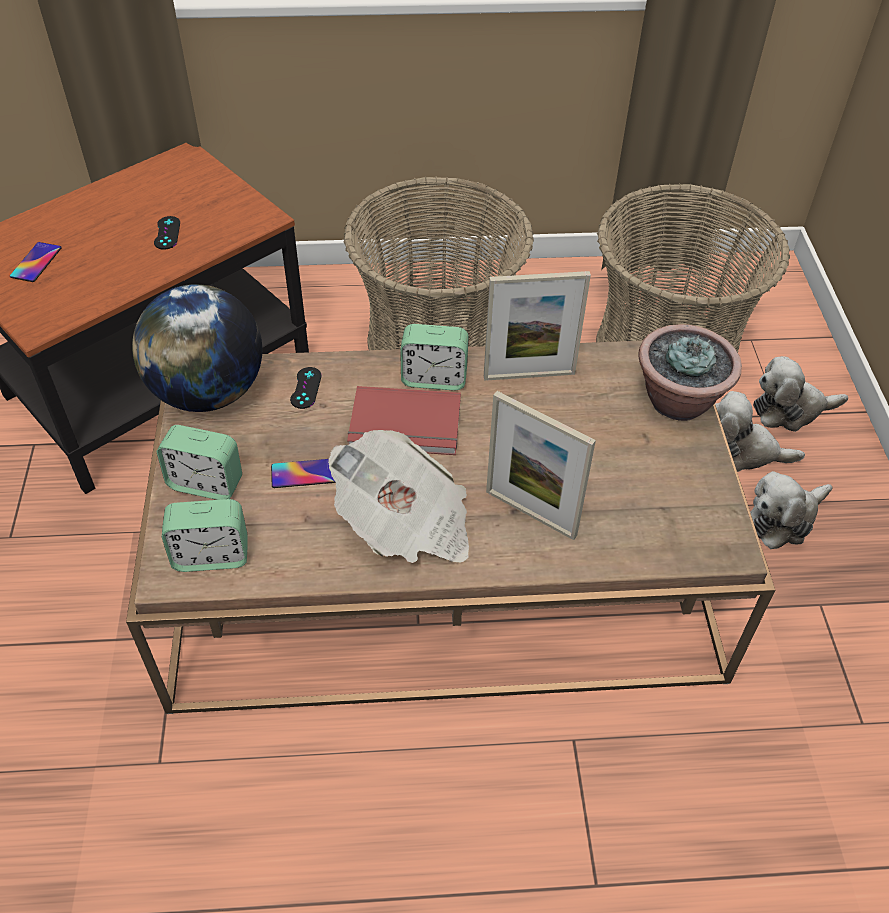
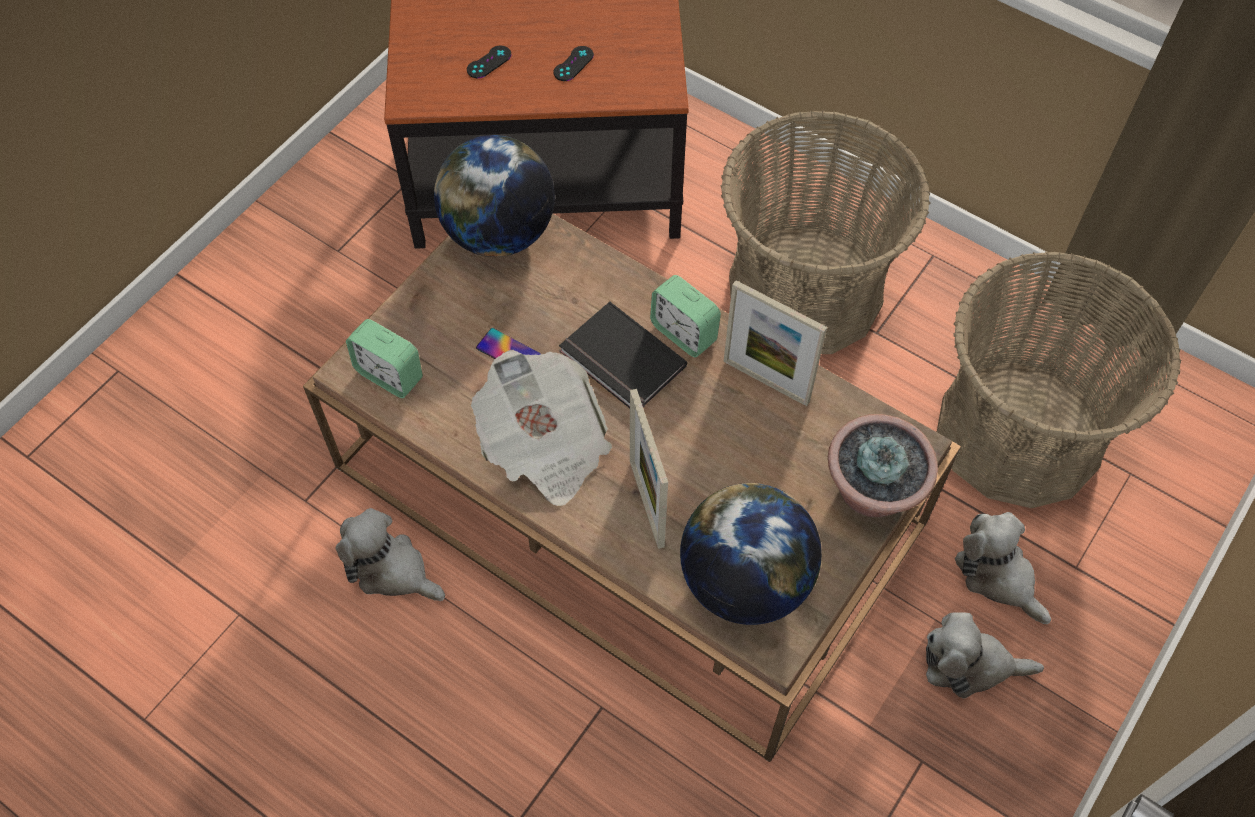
camera: 40 degrees right, 10 degrees up
phone [10,242,62,282] -> none
alarm clock [157,425,242,500] -> none
black game controller [290,367,322,409] -> black game controller moved to [467,46,512,78]
red book [347,386,461,455] -> black book [559,301,687,408]
plush toy [753,356,848,432] -> plush toy moved to [336,508,445,601]
none -> globe [680,483,822,625]

